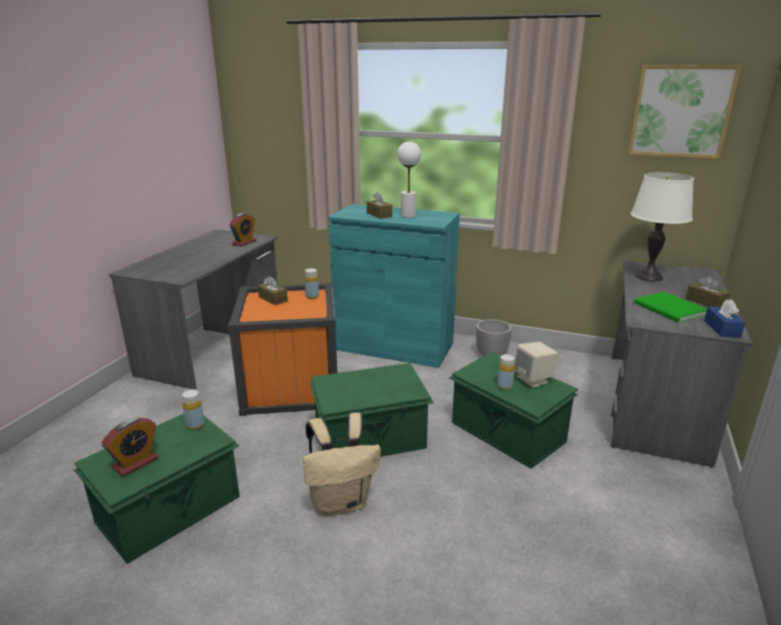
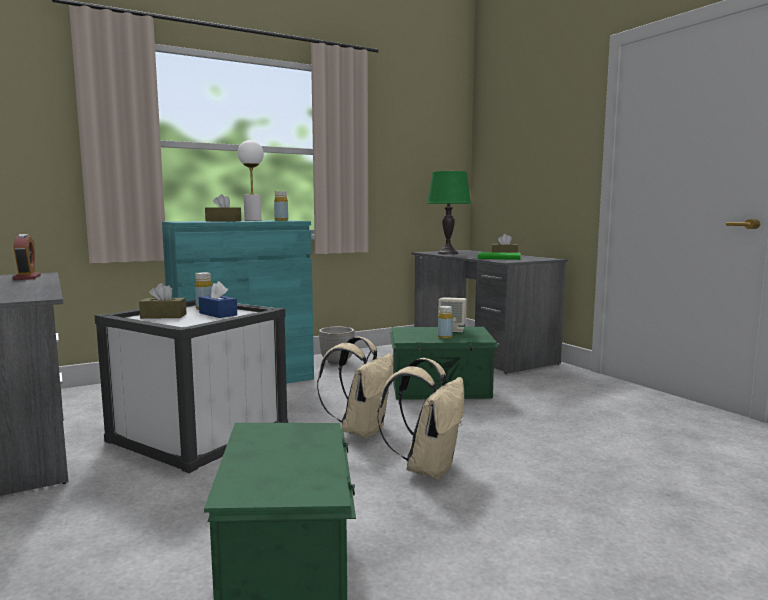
camera: 50 degrees left, 15 degrees down
alarm clock [101,418,159,476] -> none
yellow bottle [182,389,204,430] -> yellow bottle moved to [274,191,288,221]
orange storage box [228,283,337,416] -> white storage box [94,300,288,473]
green storage box [310,363,434,457] -> beige backpack [317,336,393,438]
picture [628,65,741,159] -> none
white table lamp [630,172,694,281] -> green table lamp [427,171,471,255]
blue tissue box [704,299,745,337] -> blue tissue box moved to [199,281,237,318]

